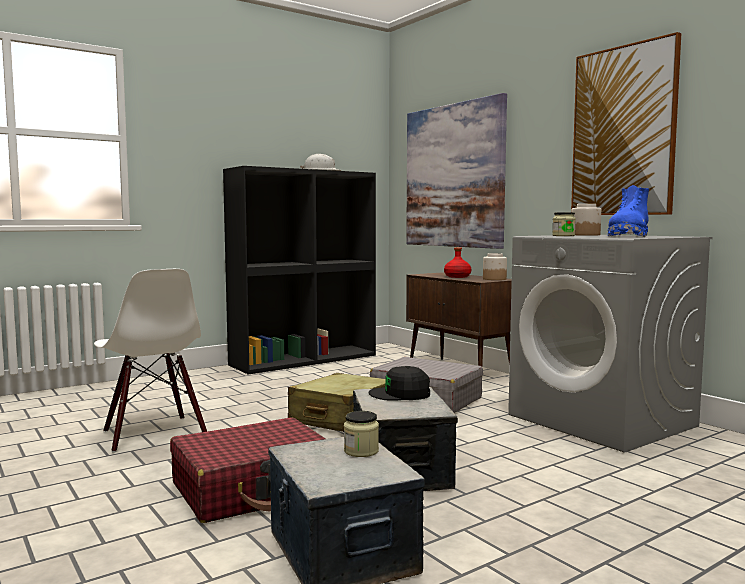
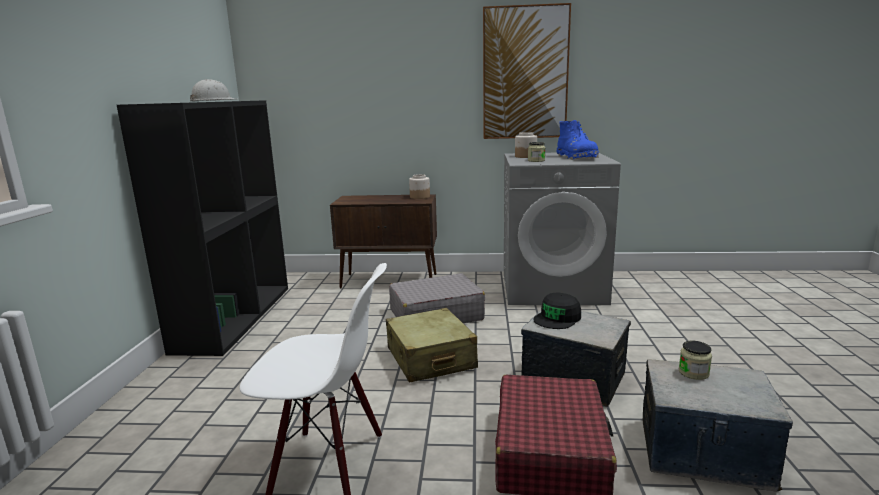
camera: 50 degrees left, 10 degrees up
picture [406,93,507,249] -> none
red bottle [444,247,471,278] -> none

